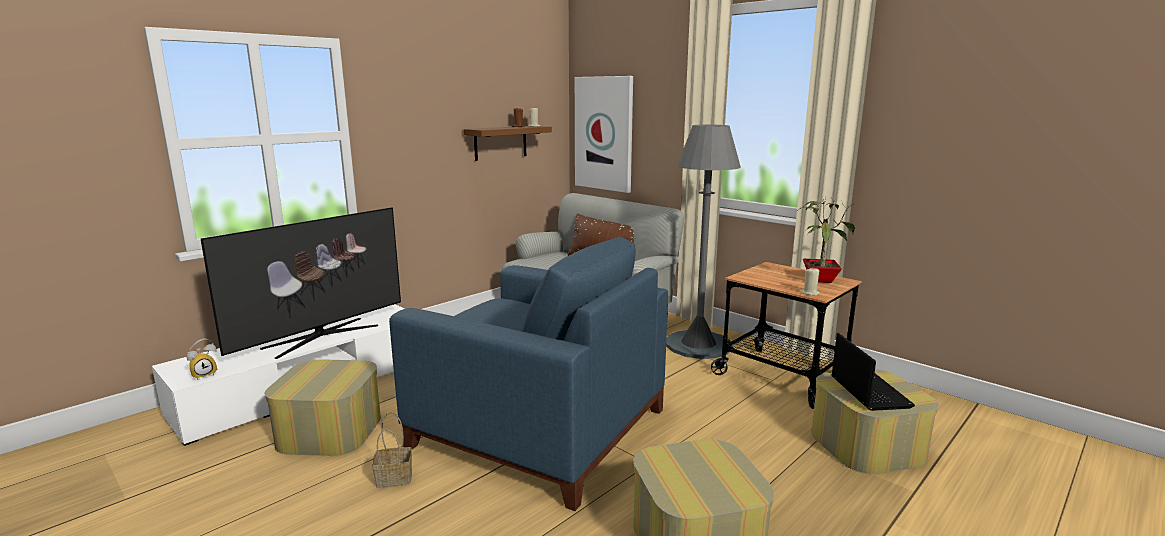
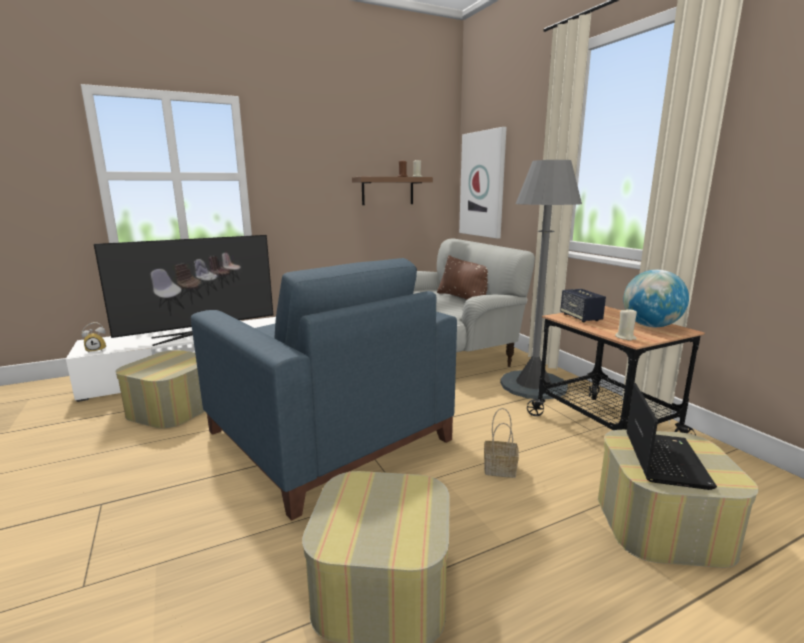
camera: 20 degrees right, 0 degrees up
basket [372,412,412,488] -> basket moved to [484,408,519,478]
potted plant [800,199,855,283] -> globe [623,270,689,327]
none -> speaker [560,289,606,322]

